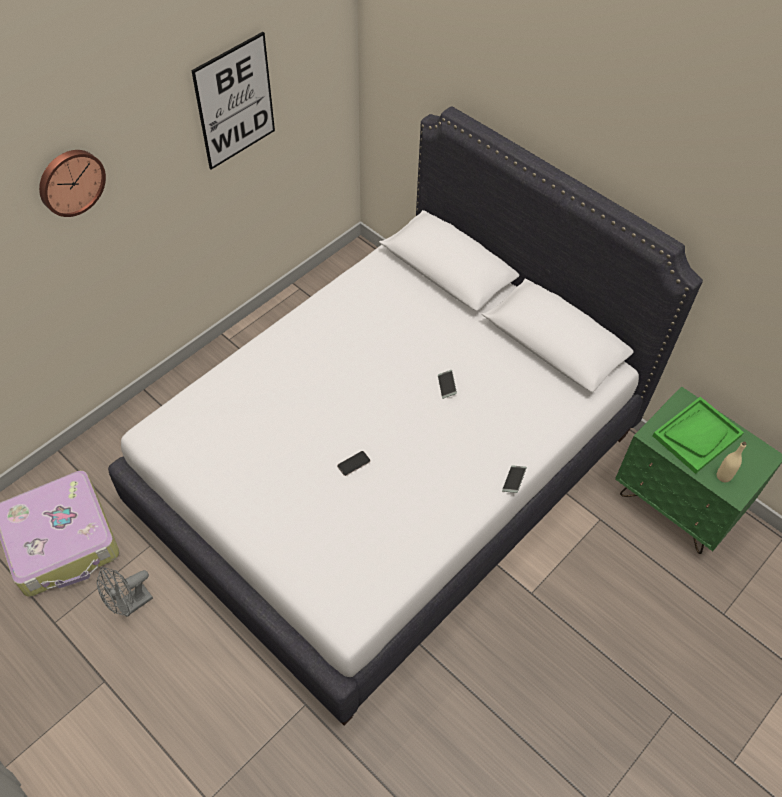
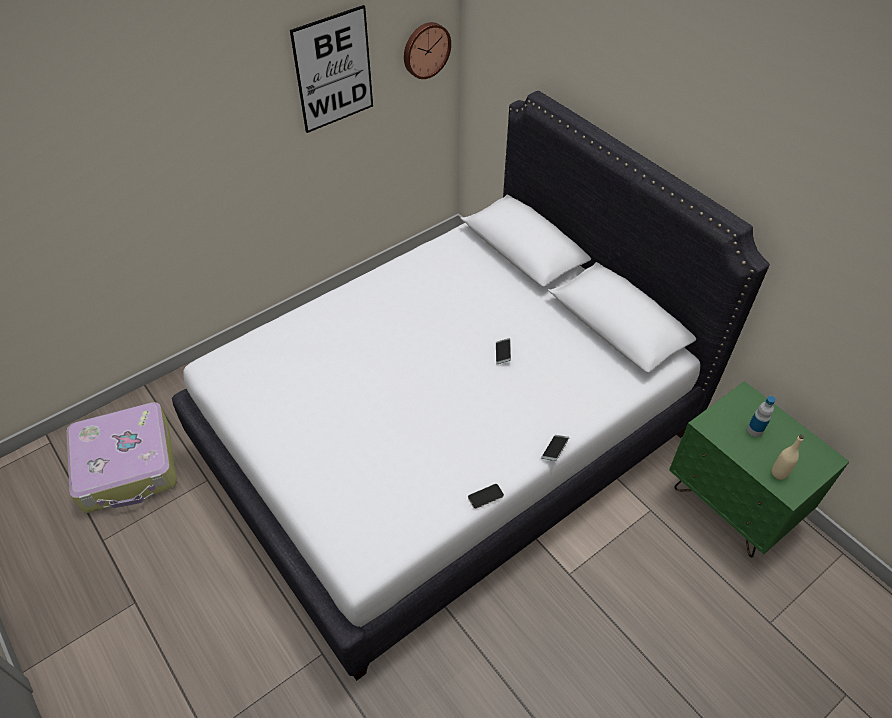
camera: 10 degrees right, 5 degrees down
wall clock [39,150,106,217] -> wall clock moved to [404,22,451,79]
grey fan [97,567,153,617] -> none
phone [337,451,371,476] -> phone moved to [468,484,504,509]
green tray [653,397,744,474] -> bottle [747,396,776,437]

